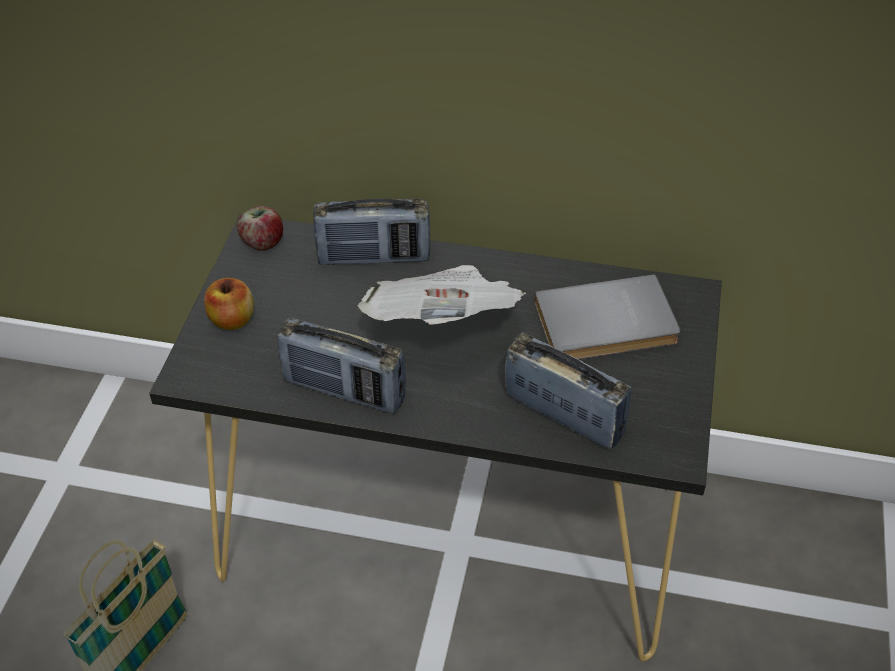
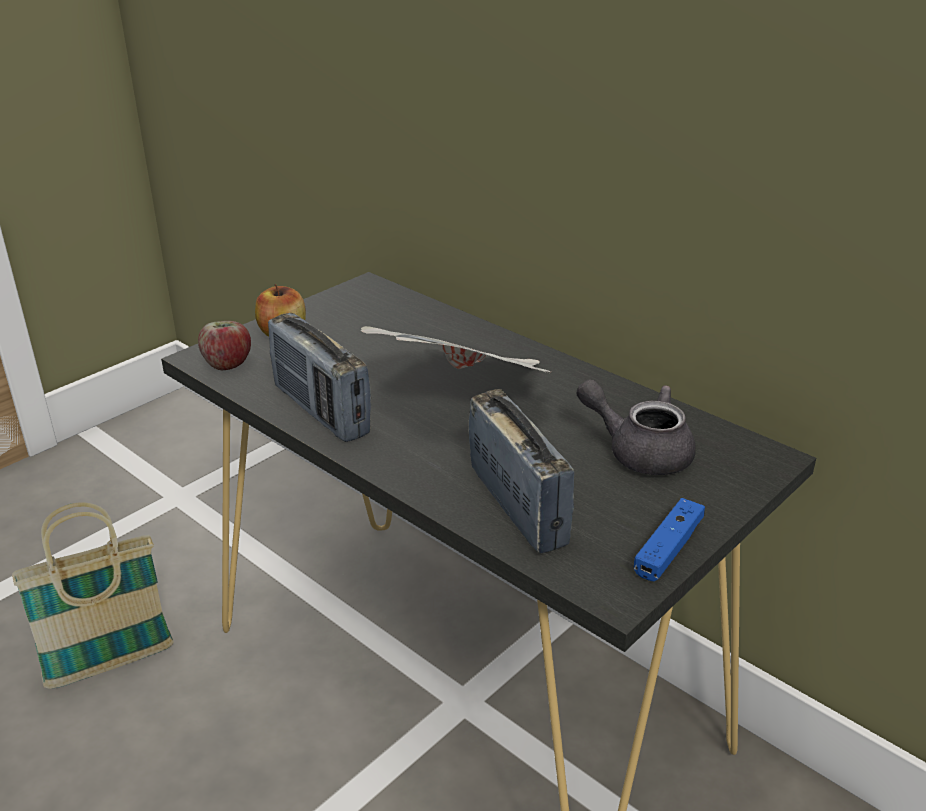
camera: 30 degrees right, 15 degrees down
apple [237,206,283,251] -> apple moved to [198,321,251,370]
radio [313,198,430,265] -> none
grey book [534,274,680,360] -> grey teapot [577,380,696,475]
none -> blue game controller [634,498,705,582]

